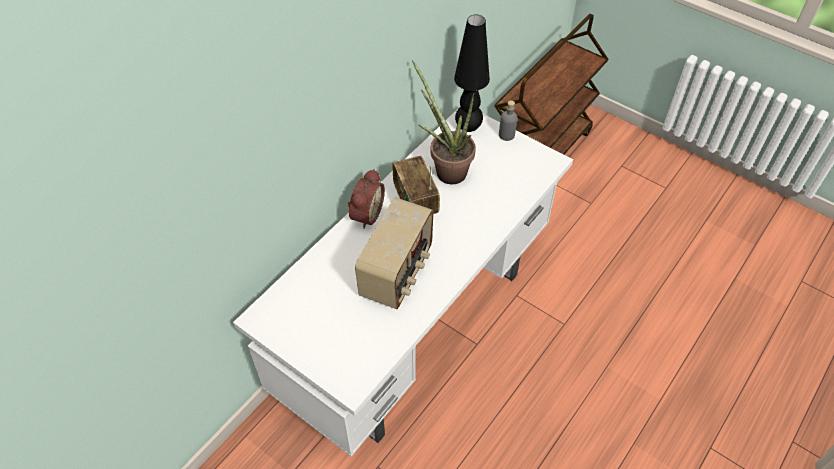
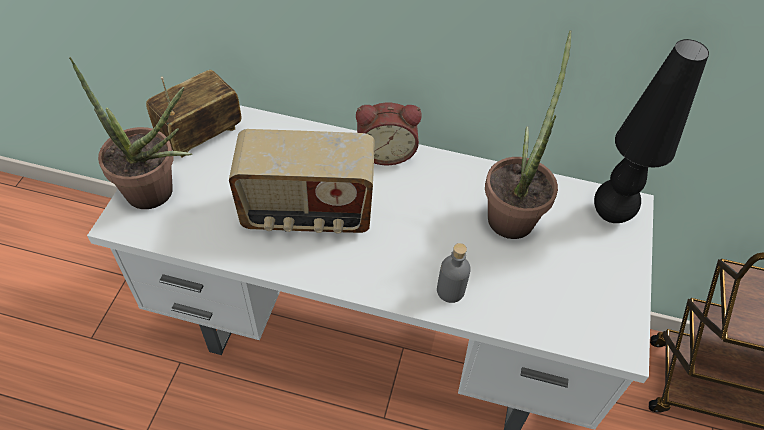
camera: 65 degrees right, 0 degrees up
radio [392,156,440,215] -> radio moved to [146,70,241,157]
grey bottle [499,101,518,141] -> grey bottle moved to [437,243,471,303]
none -> potted plant [69,57,192,209]

